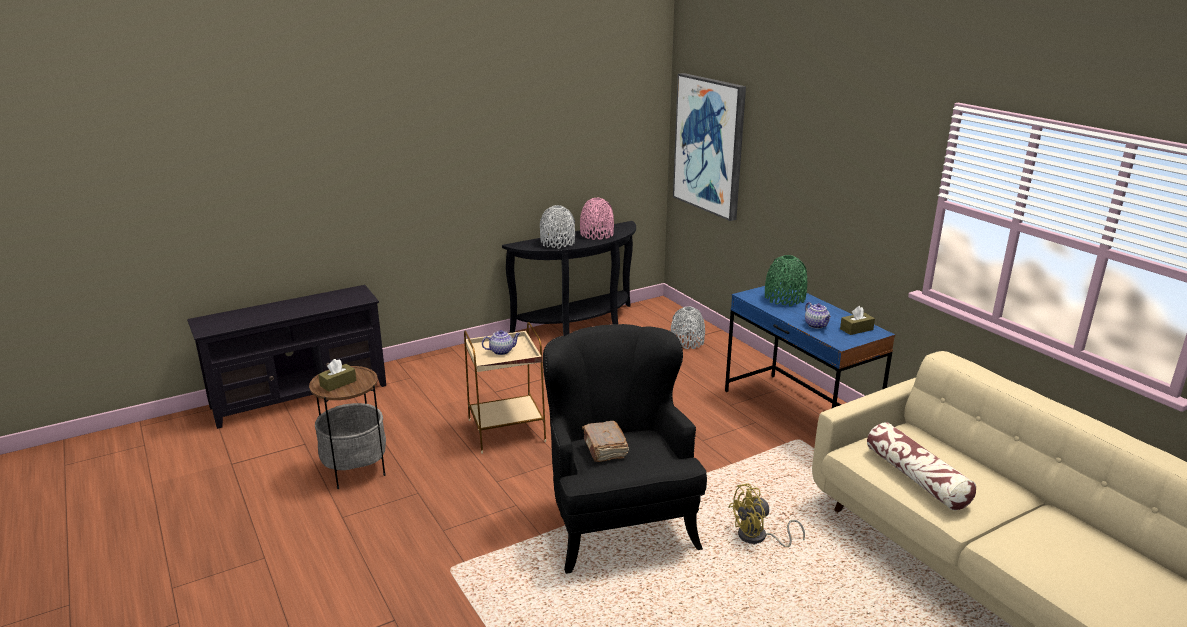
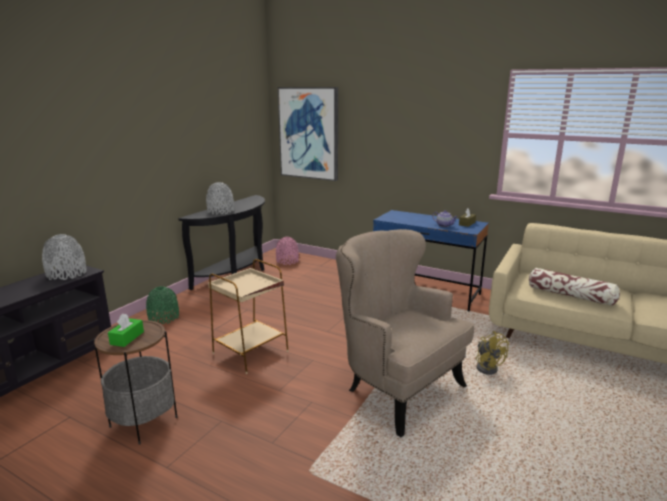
camera: 30 degrees left, 5 degrees down
brown tissue box [318,359,357,392] -> green tissue box [108,314,144,347]
teapot [482,330,520,355] -> none
black armchair [543,324,707,574] -> beige armchair [336,229,474,437]
pink vase [580,198,614,240] -> pink vase moved to [276,237,299,265]
brown book [582,421,629,462] -> none
grey vase [671,306,705,349] -> grey vase moved to [42,234,87,280]
yellow fan [729,484,805,547] -> yellow fan turned 60 degrees counterclockwise [476,331,509,375]
green vase [765,255,807,306] -> green vase moved to [146,286,179,324]

